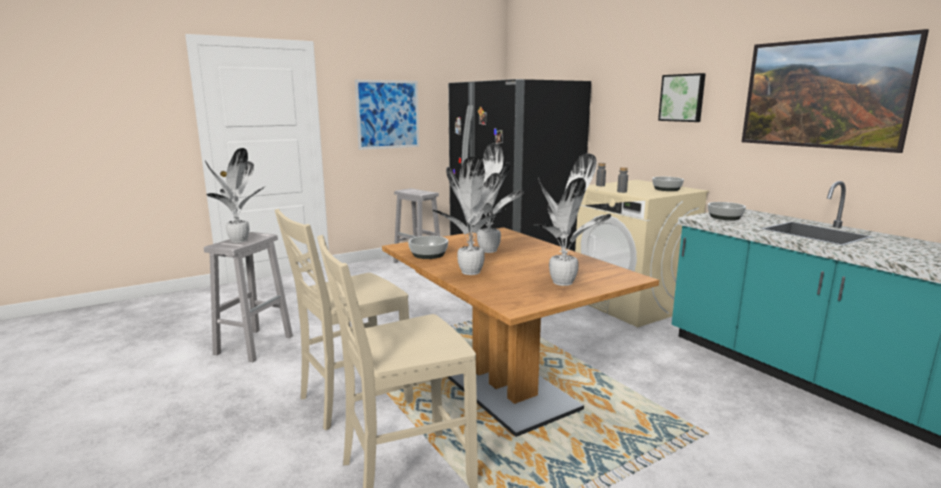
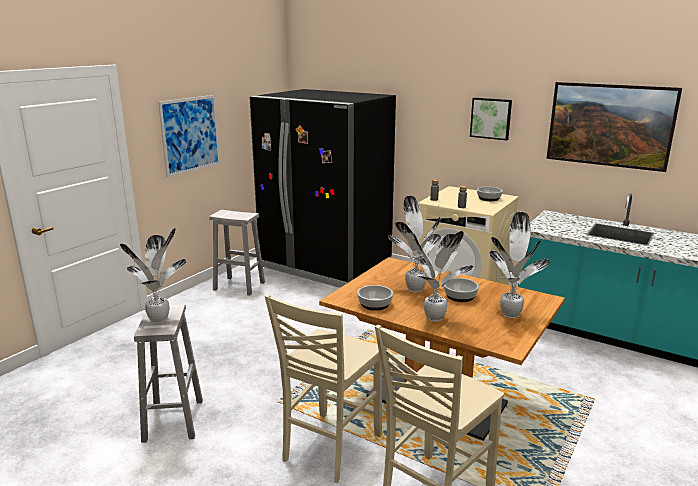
camera: 25 degrees left, 5 degrees up
bowl [708,202,746,220] -> bowl moved to [444,278,479,302]

